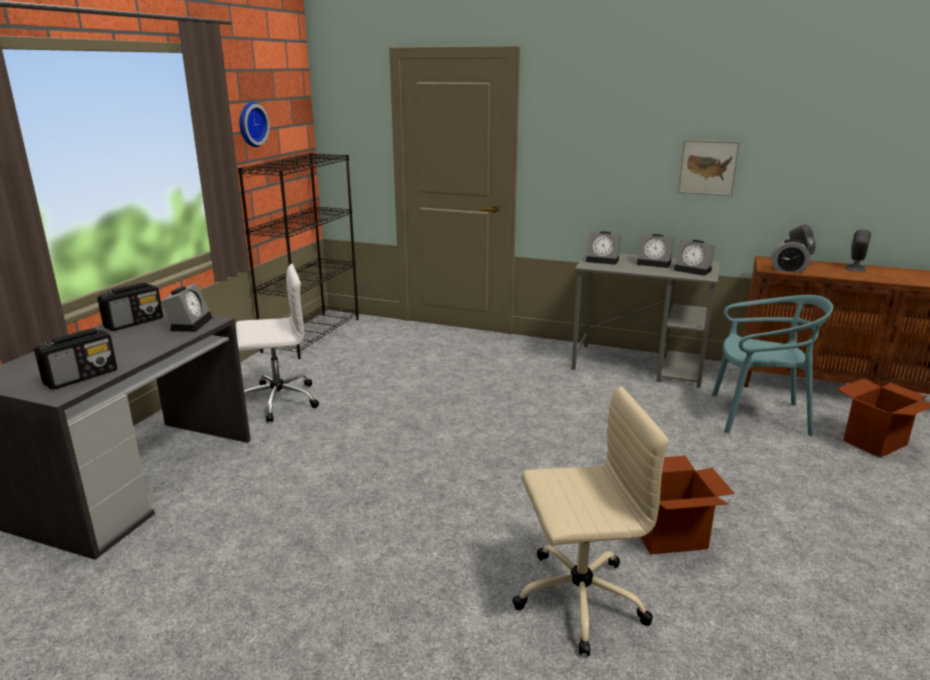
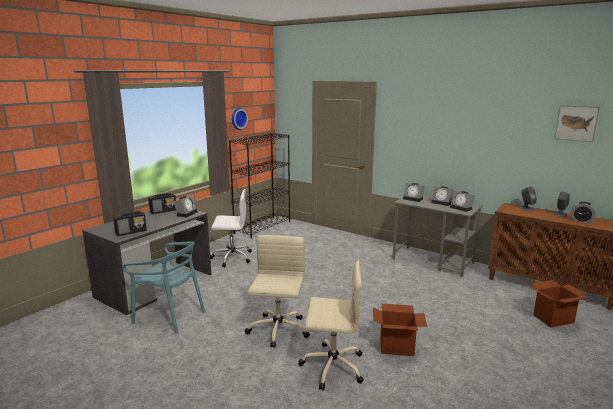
camera: 15 degrees right, 5 degrees down
picture [678,140,740,196] -> picture moved to [554,105,600,142]
turquoise chair [712,295,833,436] -> turquoise chair moved to [122,241,205,333]
alarm clock [771,239,810,273] -> alarm clock moved to [571,202,596,223]
none -> beige office chair [245,235,310,348]

